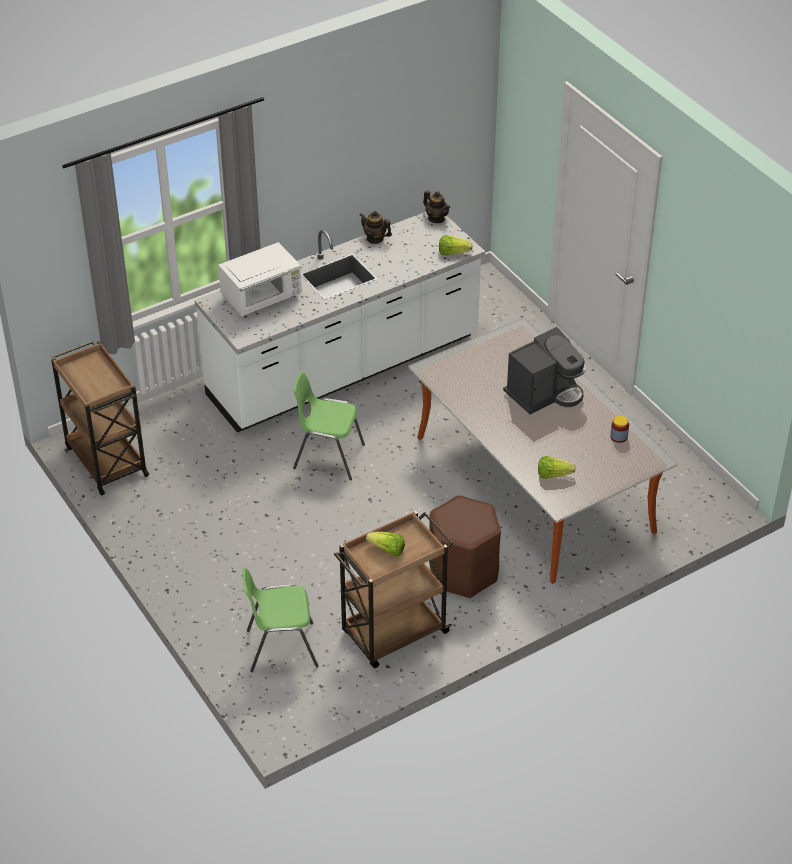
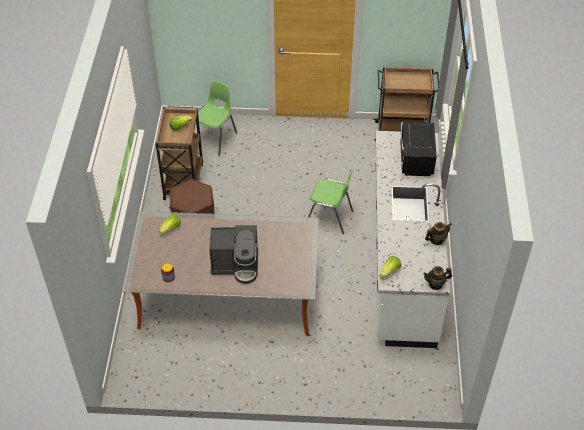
camera: 125 degrees right, 5 degrees up
white microwave [218,242,302,316] -> black microwave [400,122,437,176]
green chair [293,372,365,480] -> green chair turned 60 degrees clockwise [308,171,354,234]
coffee machine [503,327,586,415] -> coffee machine turned 90 degrees counterclockwise [209,225,258,284]

